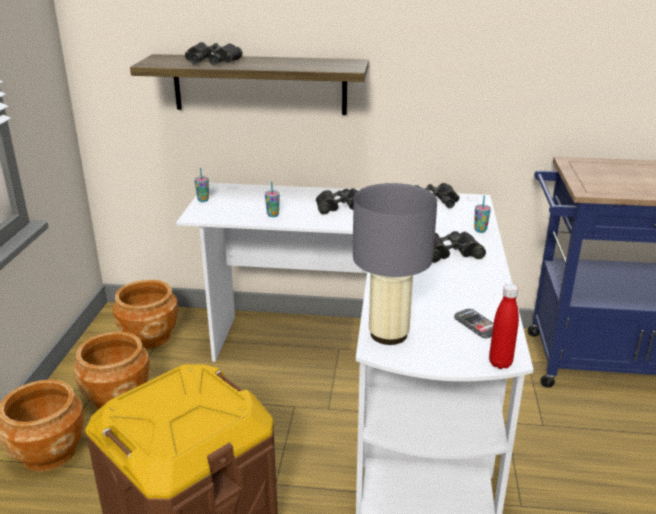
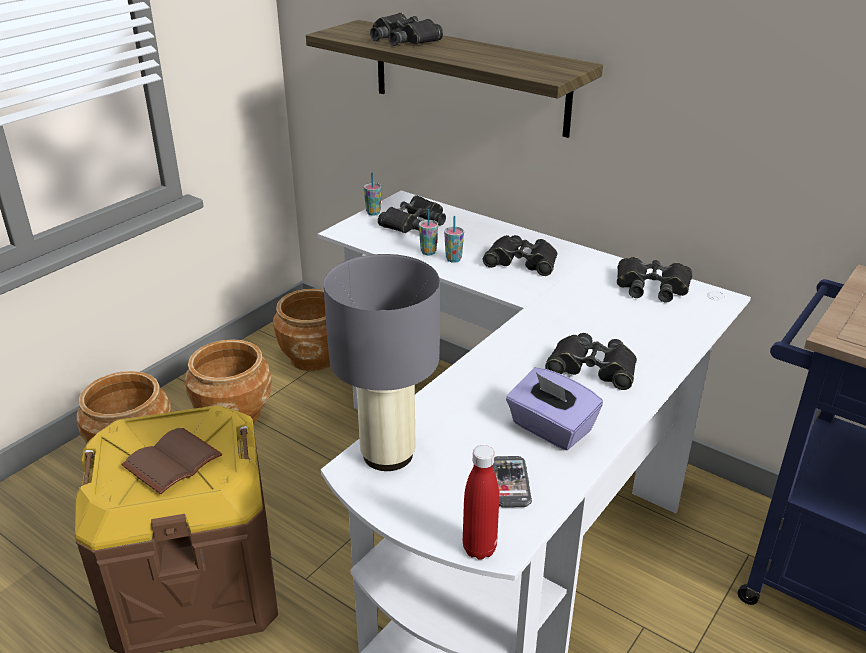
camera: 30 degrees right, 5 degrees up
cup [474,195,491,233] -> cup moved to [444,216,464,263]
none -> brown book [121,428,222,494]
none -> black binoculars [378,195,446,233]
none -> purple tissue box [506,368,603,450]

